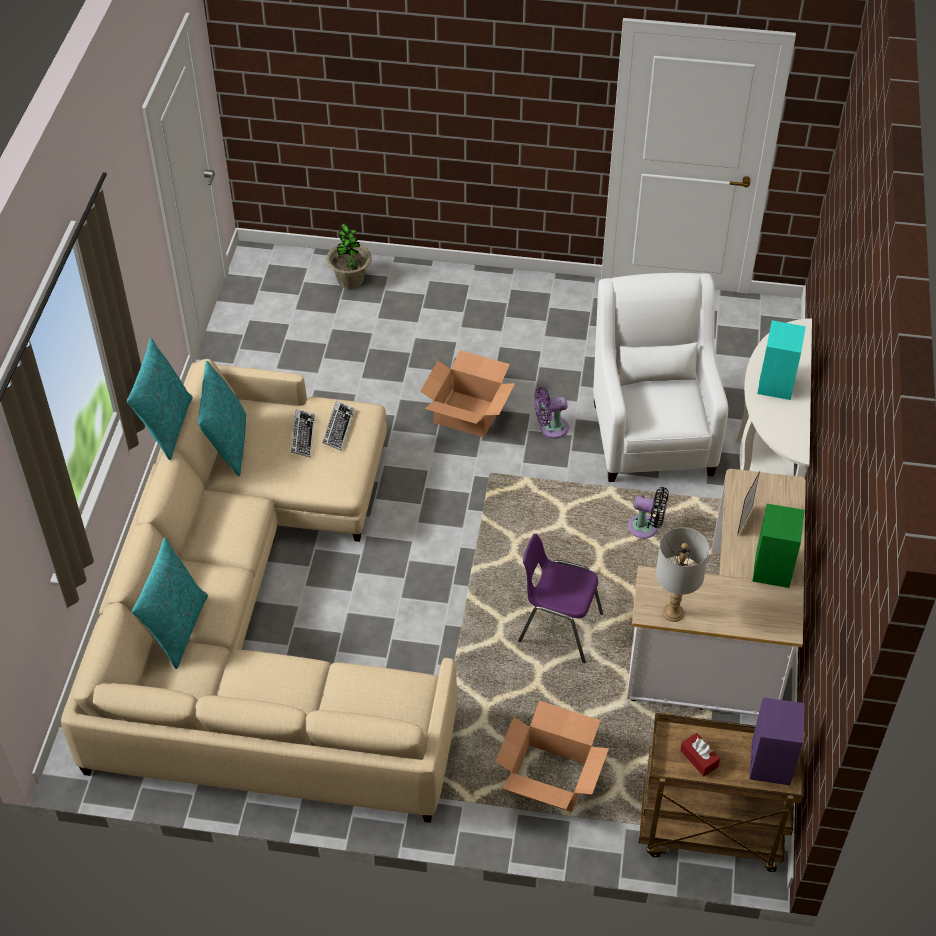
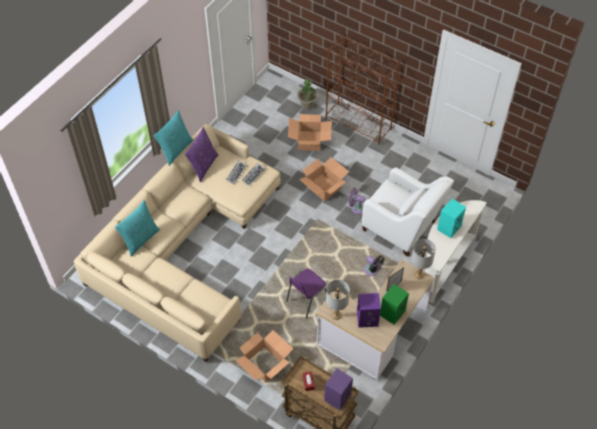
camera: 25 degrees right, 5 degrees up
turquoise pillow [198,361,246,476] -> purple pillow [185,127,219,182]
purple chair [518,534,603,663] -> purple chair turned 90 degrees counterclockwise [286,268,327,319]
white armchair [593,273,728,482] -> white armchair turned 105 degrees clockwise [362,167,454,257]
none -> cardboard box [288,114,332,151]
none -> brown bookcase [325,35,400,145]
none -> purple speaker [357,293,381,328]
none -> grey table lamp [411,239,436,280]

